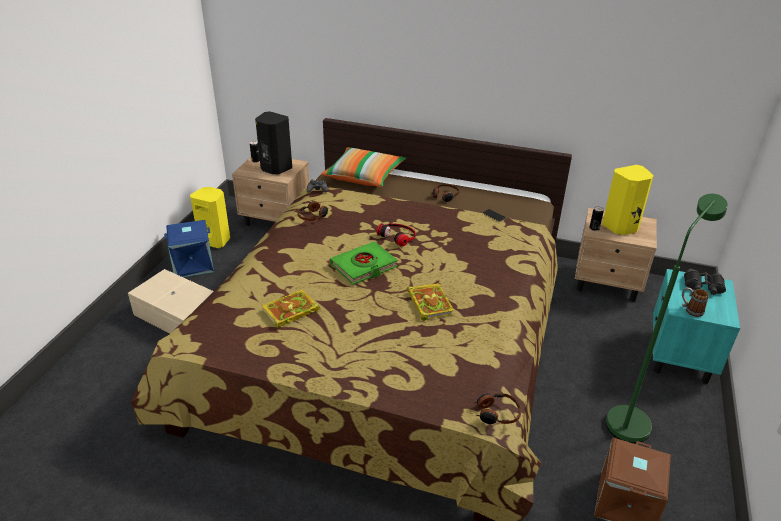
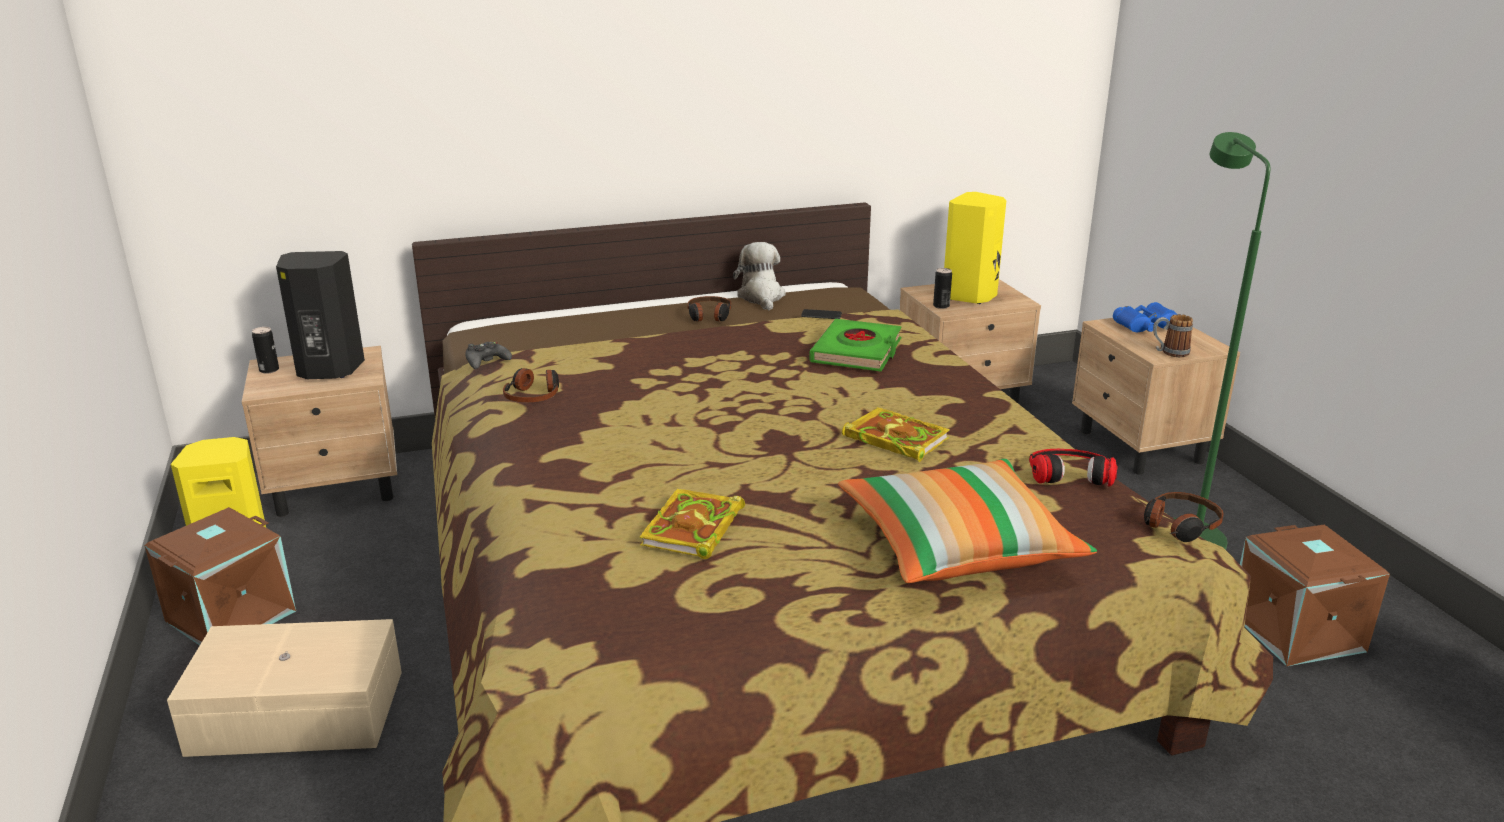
camera: 35 degrees left, 10 degrees down
blue storage box [164,220,214,277] -> brown storage box [145,507,296,646]
pillow [321,147,406,187] -> pillow moved to [838,459,1097,583]
green book [330,241,398,285] -> green book moved to [809,319,902,371]
headphones [377,223,416,247] -> headphones moved to [1029,449,1118,486]
turquoise nightstand [653,269,740,384] -> beige nightstand [1072,318,1240,475]
black binoculars [684,269,726,295] -> blue binoculars [1113,302,1177,332]
none -> plush toy [733,242,786,310]

